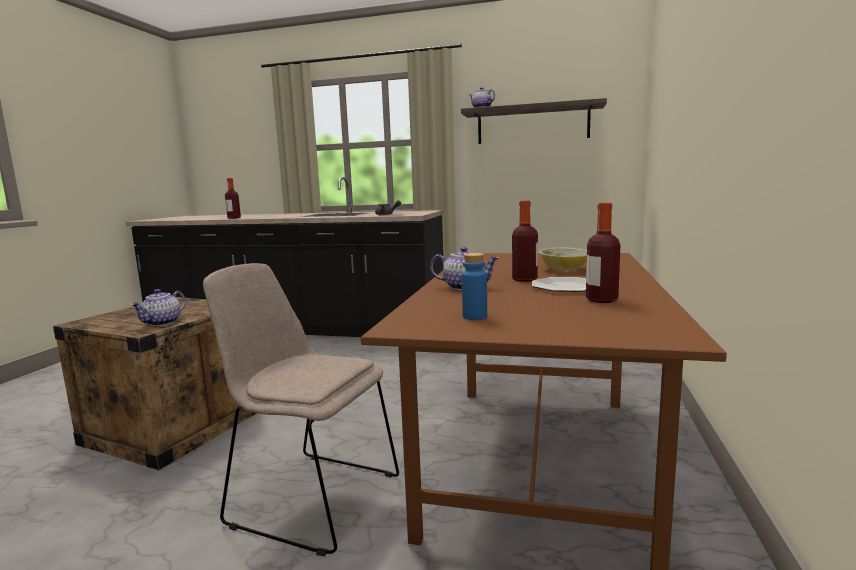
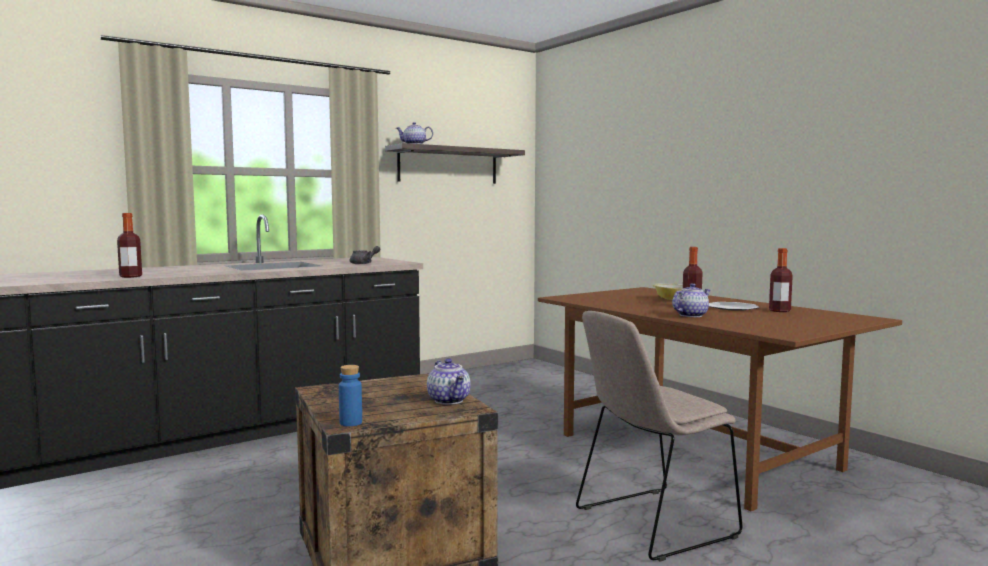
camera: 50 degrees left, 5 degrees down
blue bottle [462,253,487,320] -> blue bottle moved to [339,365,362,426]

